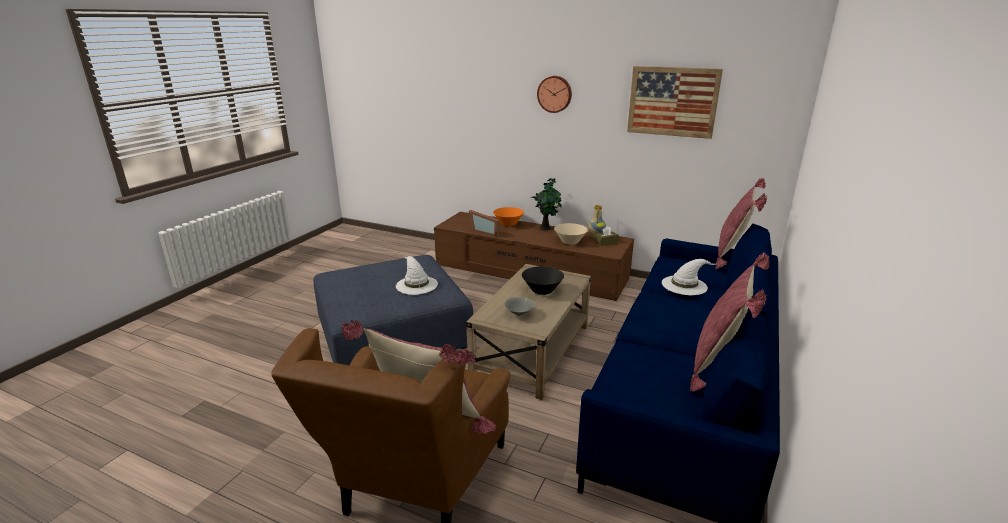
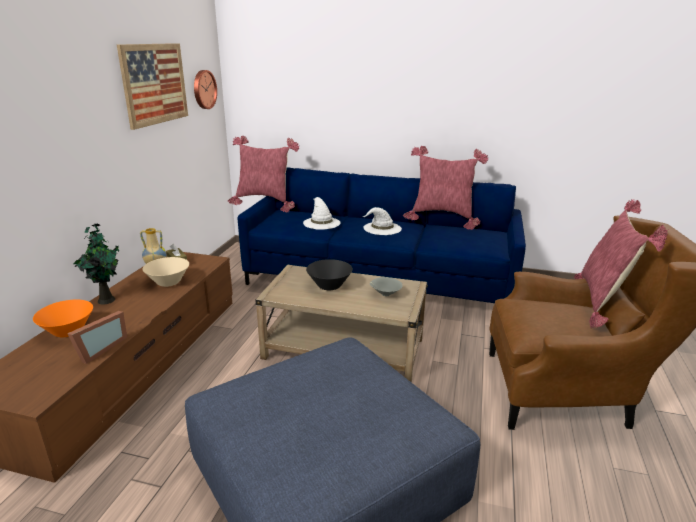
camera: 100 degrees left, 0 degrees up
white hat [396,256,438,295] -> white hat moved to [363,207,402,235]
wall clock [537,76,572,113] -> wall clock moved to [194,70,217,109]

